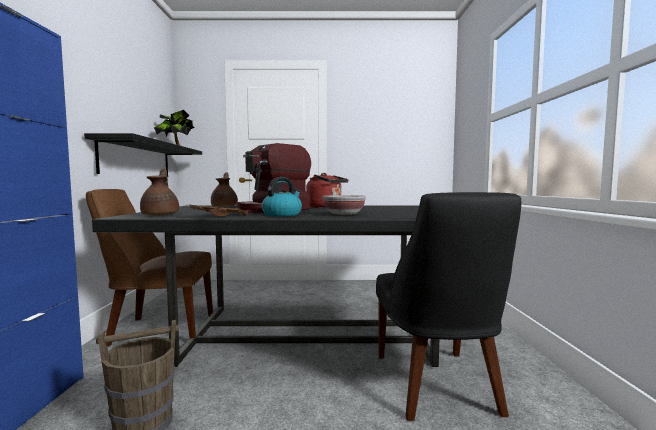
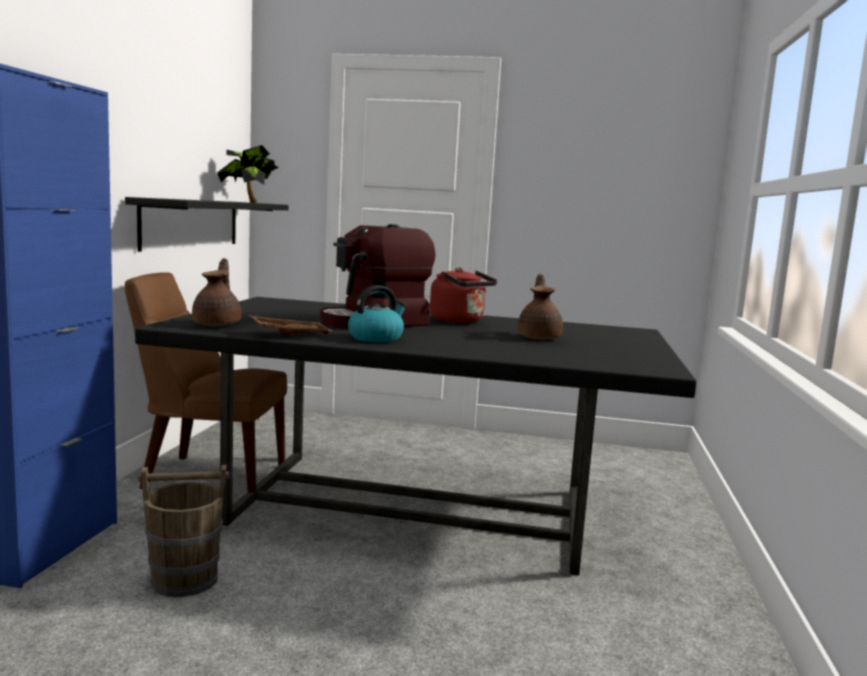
camera: 10 degrees right, 5 degrees up
brown teapot [211,172,238,207] -> brown teapot moved to [517,274,563,339]
bowl [323,195,366,215] -> none
black chair [376,192,521,421] -> none

